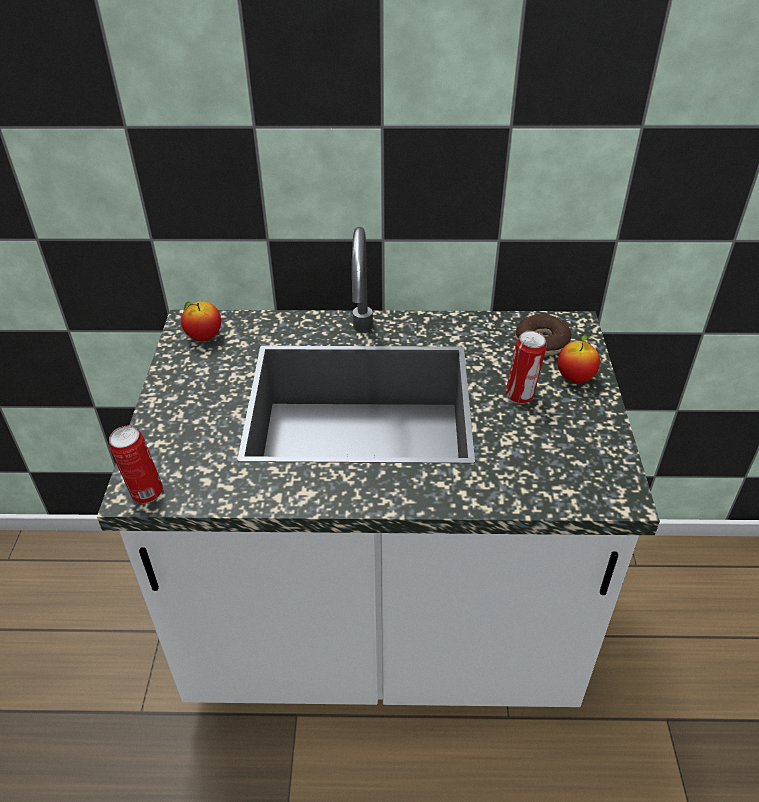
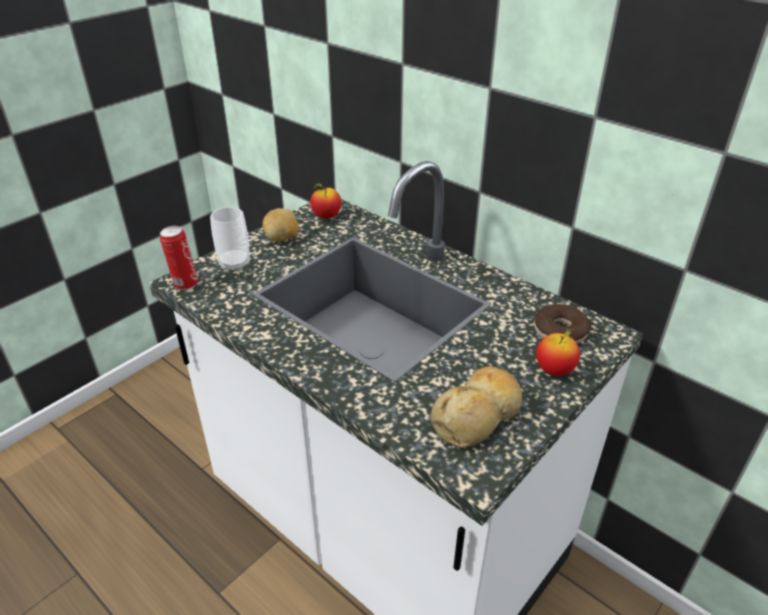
camera: 40 degrees right, 5 degrees down
can [506,331,547,404] -> none
none -> cup [210,207,250,271]
none -> potato [263,208,299,242]
none -> bread [431,366,522,448]

